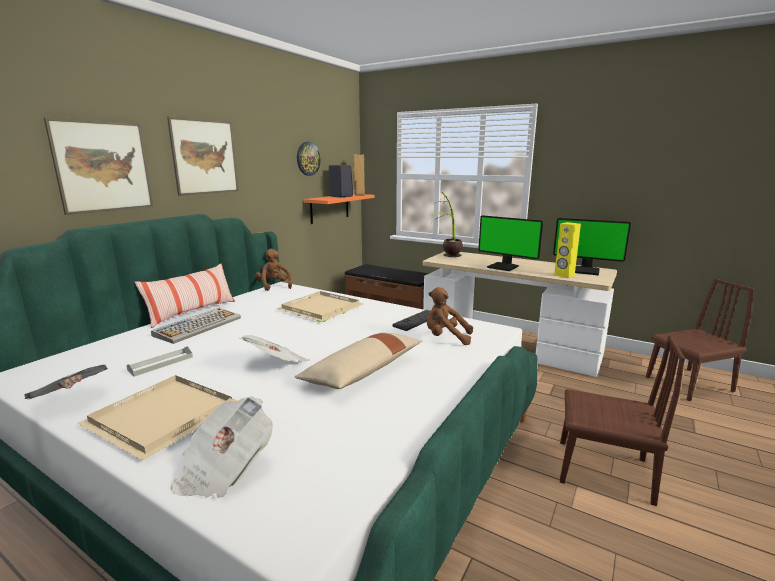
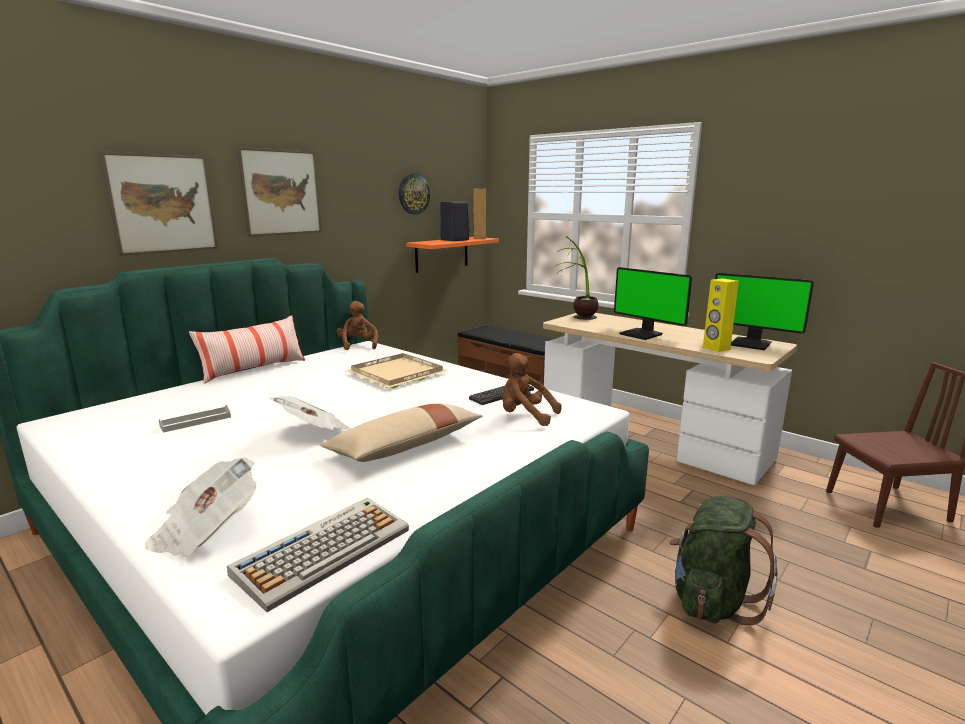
camera: 10 degrees right, 0 degrees up
newspaper [24,365,108,400] -> none
beige tray [77,375,238,461] -> none
keyboard [151,308,241,344] -> keyboard moved to [227,498,409,612]
brown chair [560,336,685,506] -> green backpack [669,496,777,626]

